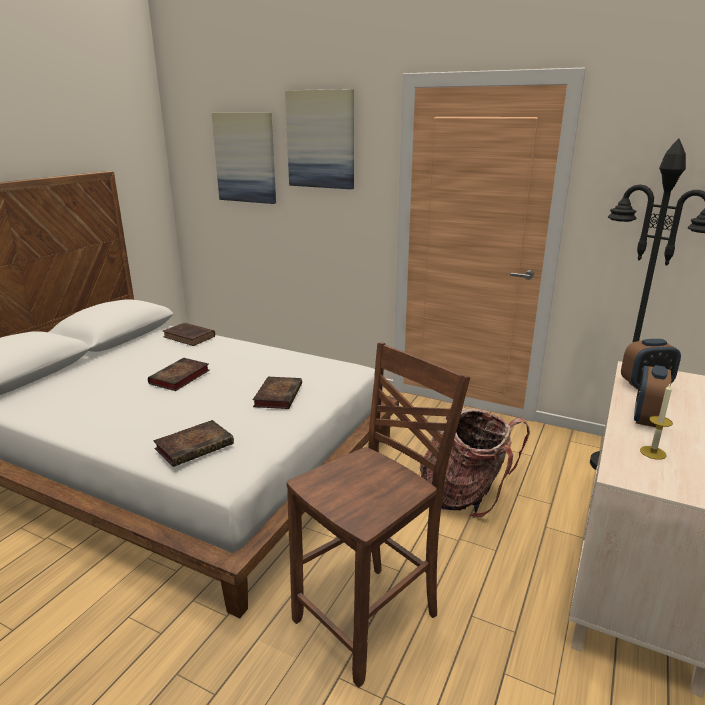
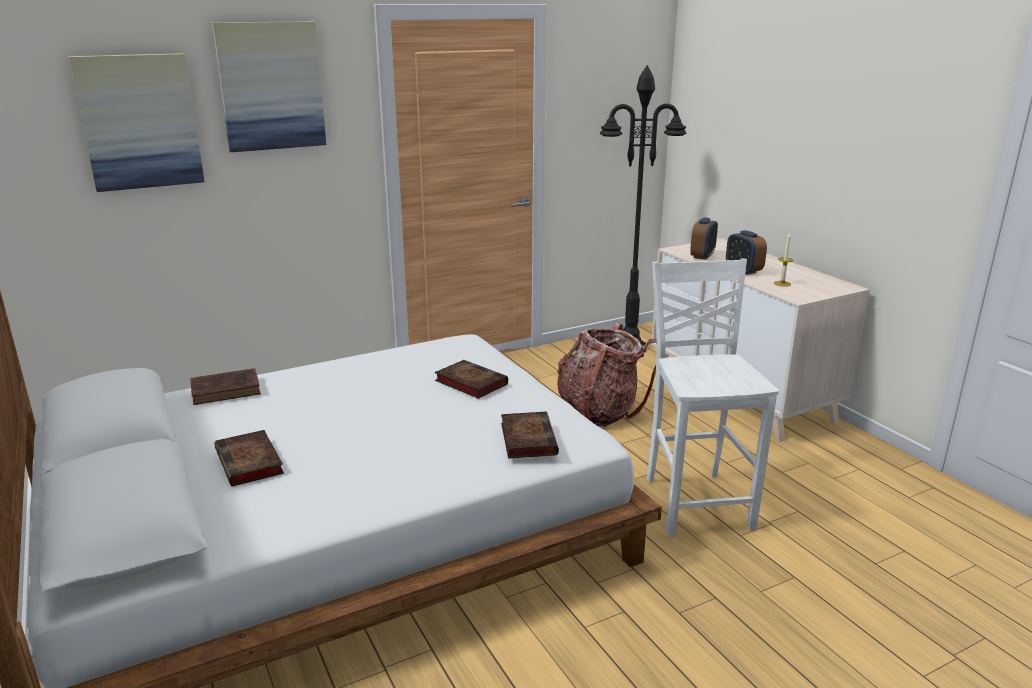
camera: 55 degrees left, 0 degrees up
book [148,358,210,391] -> book moved to [214,430,284,487]
brown chair [287,342,470,688] -> white chair [647,258,779,537]

